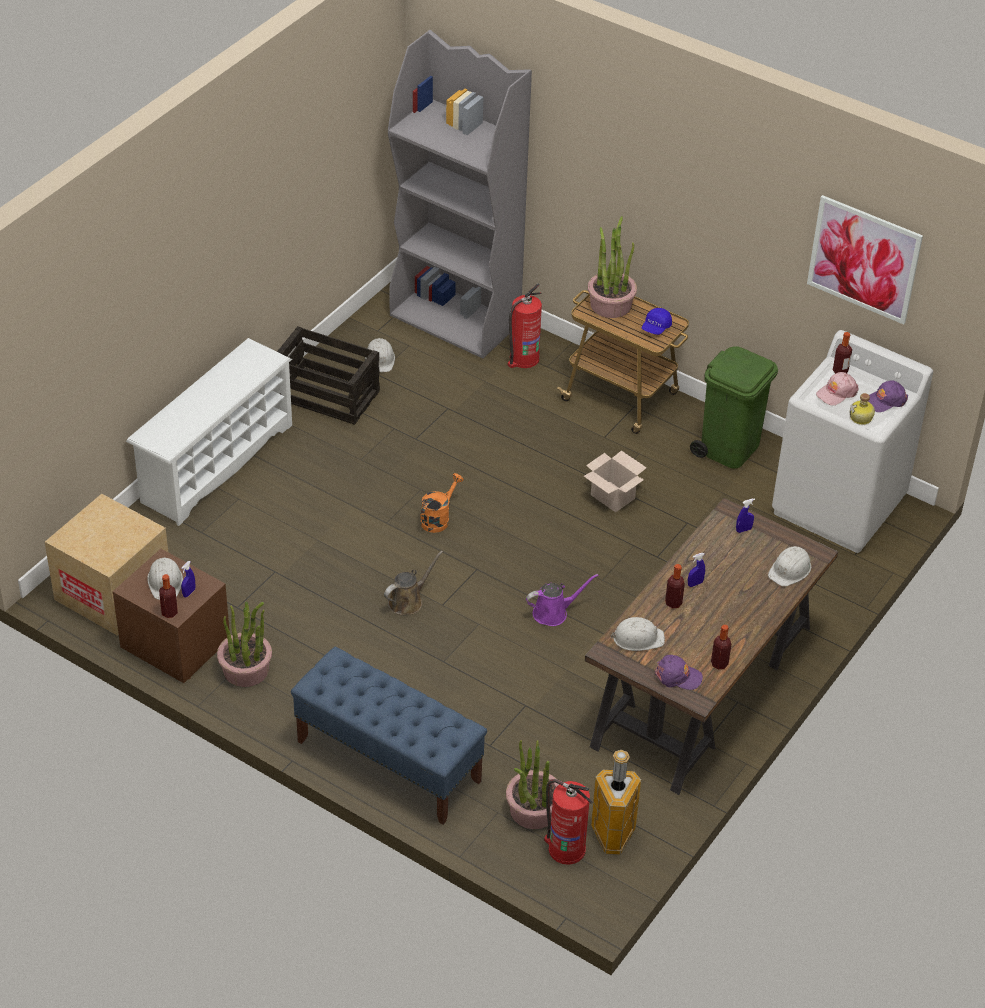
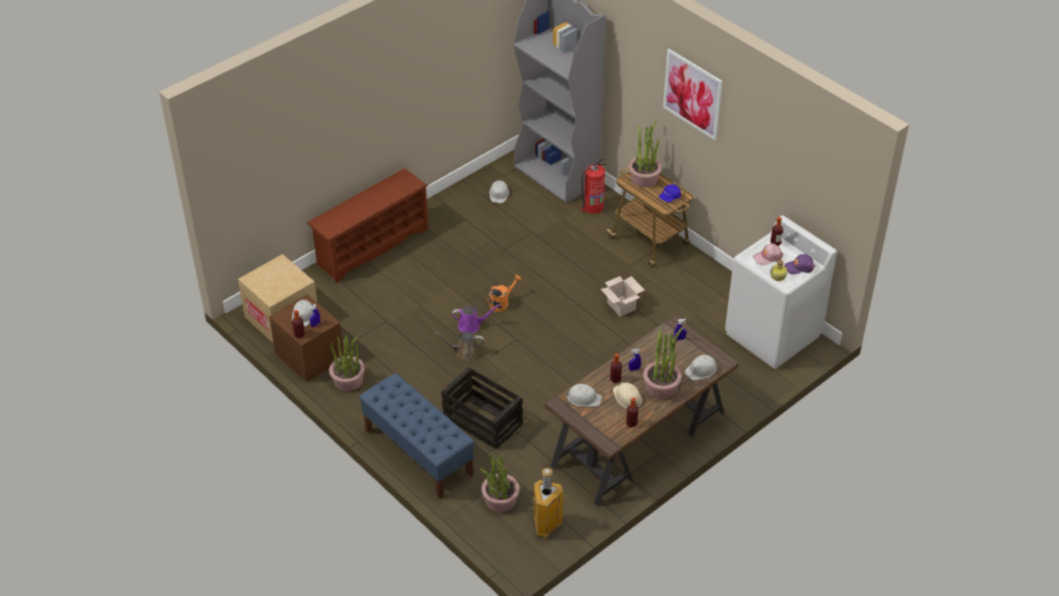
camera: 15 degrees right, 0 degrees up
white shoe rack [126,338,292,526] -> brown shoe rack [307,168,428,283]
crate [277,326,380,425] -> crate moved to [441,367,523,449]
brown watering can [384,551,443,615] -> brown watering can turned 150 degrees counterclockwise [435,332,484,361]
purple watering can [526,574,599,626] -> purple watering can moved to [452,304,500,334]
fire extinguisher [544,779,592,865] -> none
purple cap [655,655,703,690] -> none
green trash can [690,347,778,469] -> none
picture [807,195,923,325] -> picture moved to [663,49,723,140]
none -> beige hard hat [613,382,642,408]
none -> potted plant [643,327,683,399]

